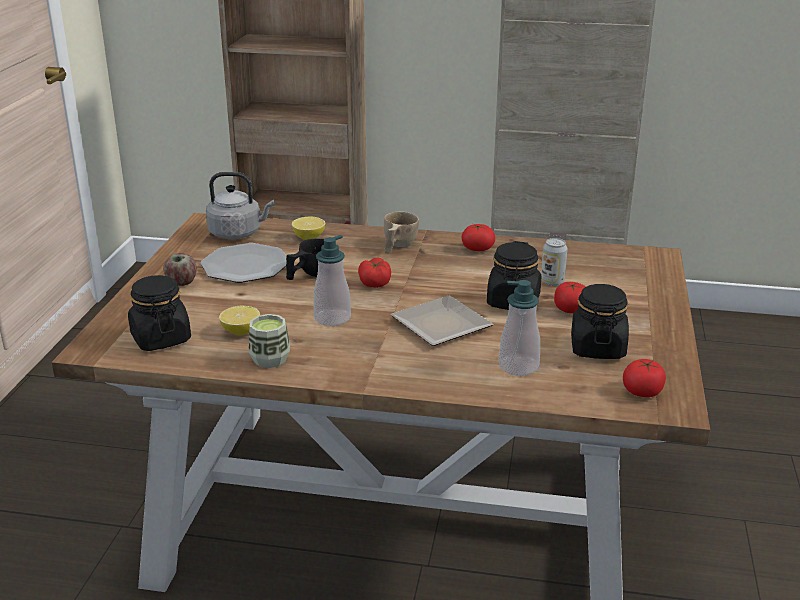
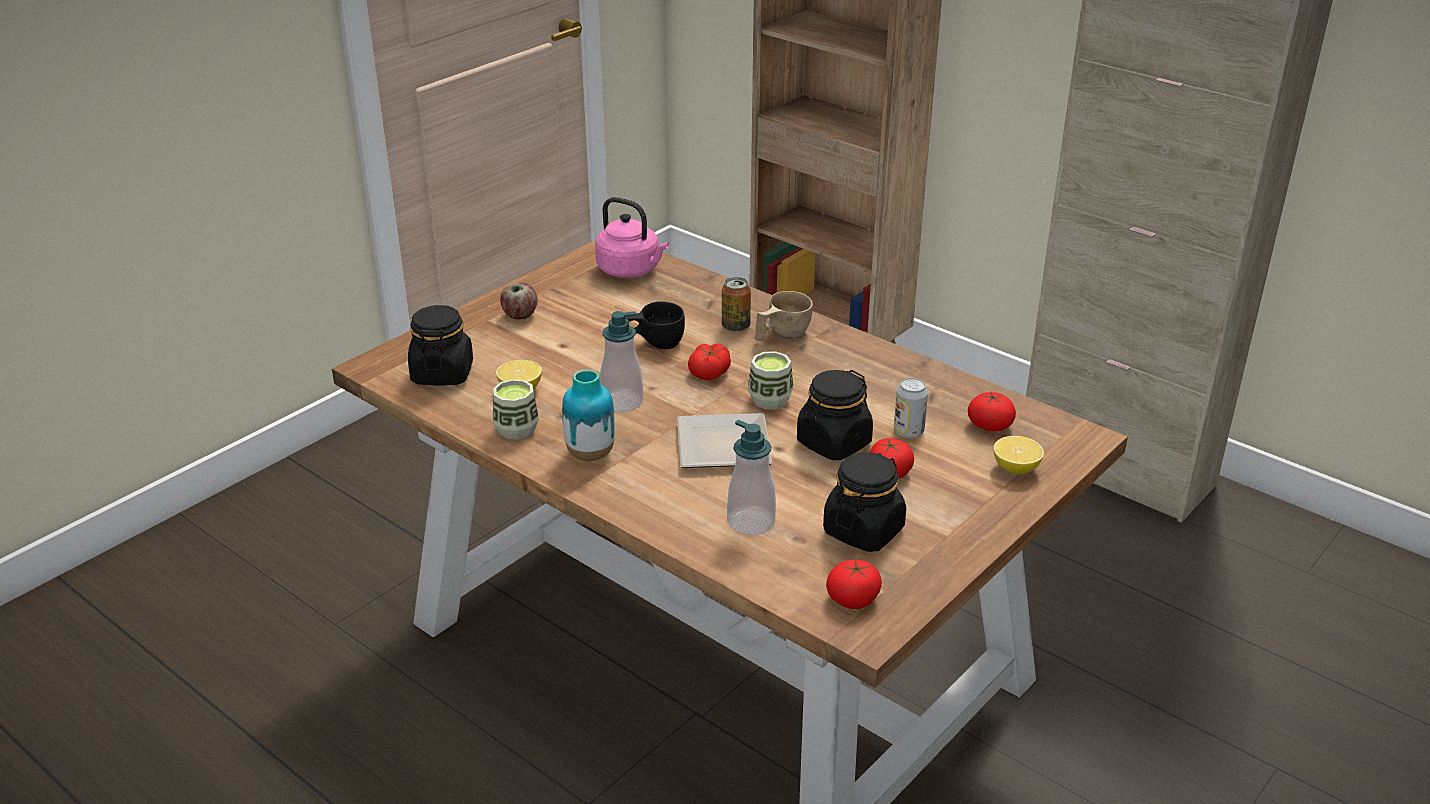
camera: 30 degrees right, 5 degrees up
plate [200,243,287,283] -> none
grey kettle [206,172,274,239] -> pink kettle [595,197,669,278]
lemon [292,217,325,240] -> lemon moved to [993,436,1044,474]
tomato [461,224,495,251] -> tomato moved to [968,391,1016,431]
none -> vase [562,369,615,461]
none -> can [722,277,751,332]
none -> cup [748,352,794,410]

